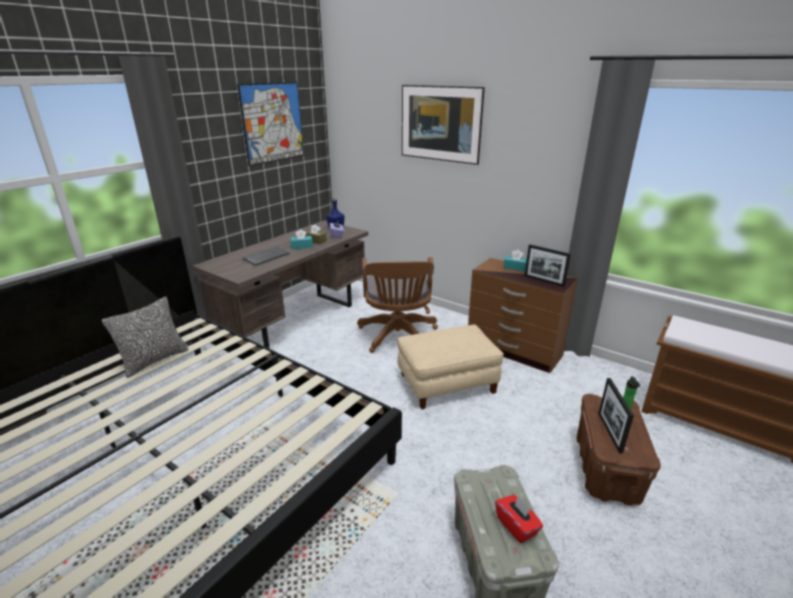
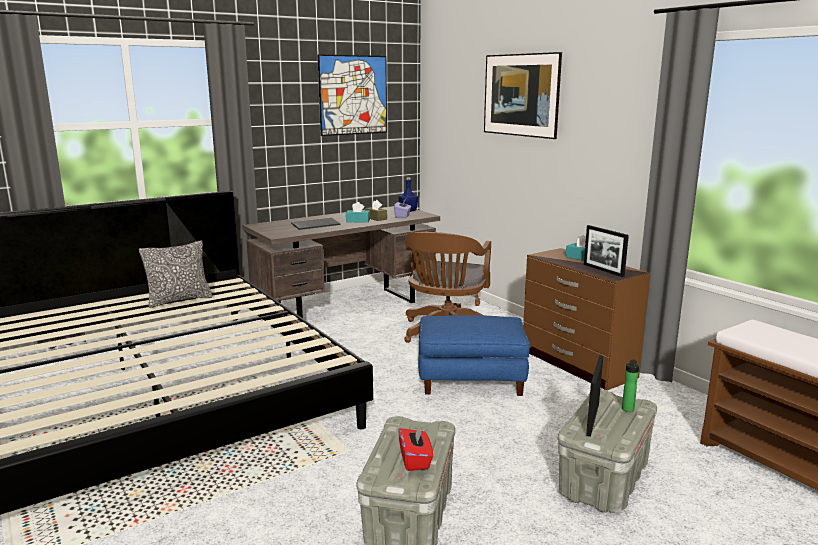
camera: 20 degrees right, 10 degrees down
beige ottoman [397,325,504,409] -> blue ottoman [418,315,530,396]
brown storage box [576,394,661,506] -> grey storage box [558,389,657,513]

